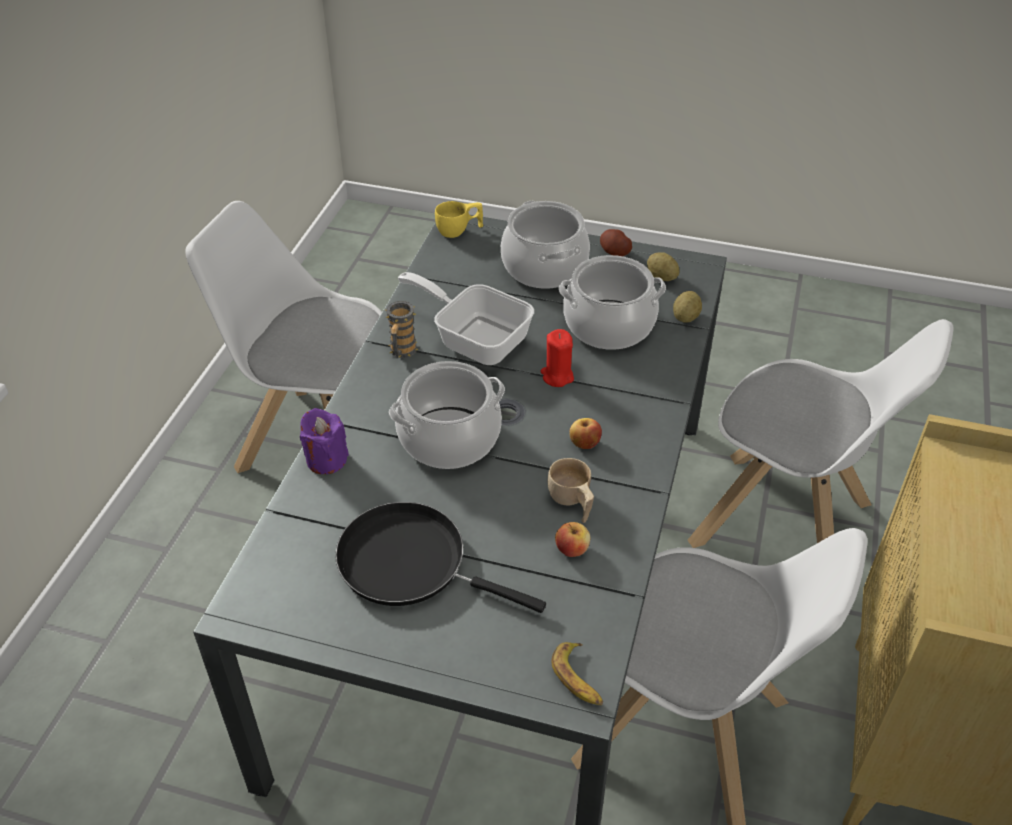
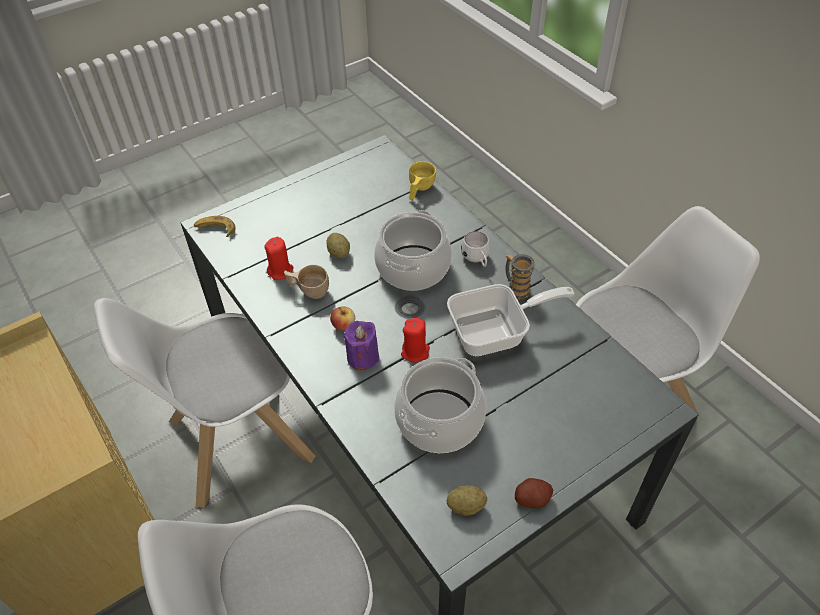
camera: 130 degrees right, 5 degrees up
purple candle [300,408,349,474] -> purple candle moved to [344,321,379,370]
black frying pan [335,502,546,613] -> none
yellow cup [435,201,483,238] -> yellow cup moved to [409,161,436,199]
cooking pot [501,201,590,289] -> none
apple [555,522,590,557] -> red candle [264,237,294,280]
potato [673,291,702,323] -> potato moved to [327,233,350,258]
none -> white mug [461,231,490,267]

